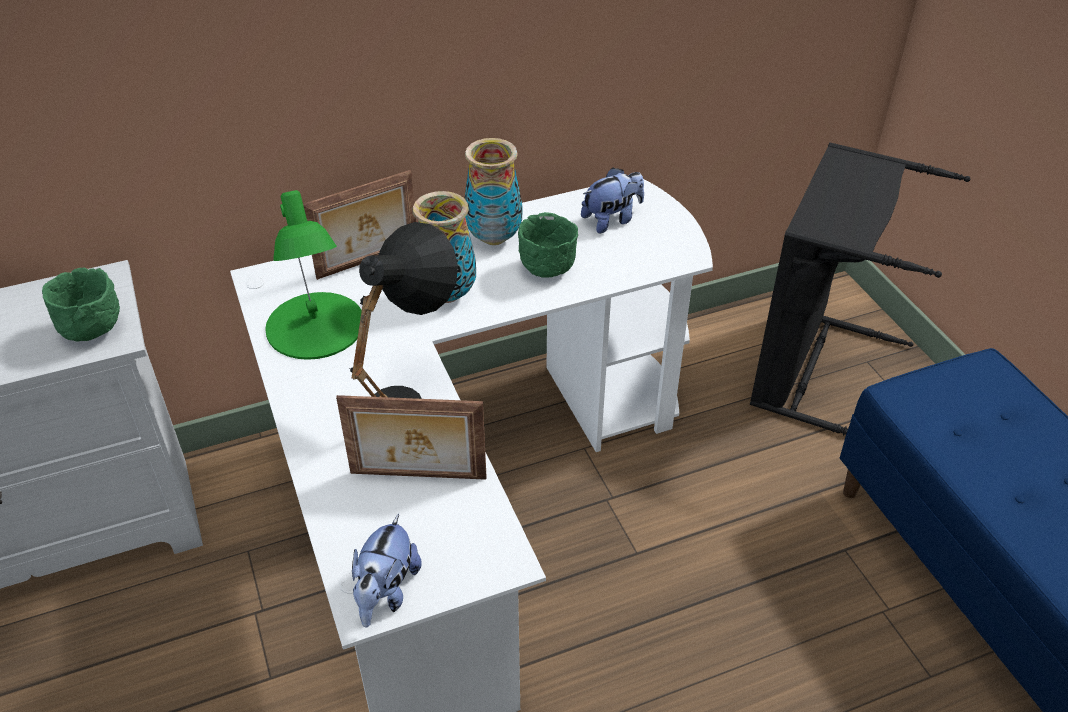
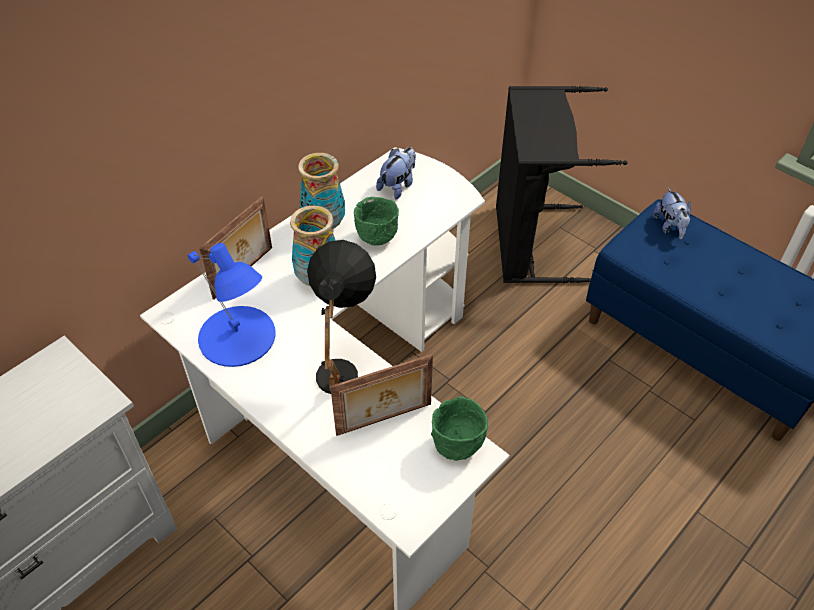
camera: 25 degrees left, 5 degrees up
green bowl [42,268,120,342] -> green bowl moved to [431,396,488,461]
green table lamp [265,190,362,360] -> blue table lamp [187,243,276,367]
plush toy [352,514,422,628] -> plush toy moved to [653,187,691,239]

